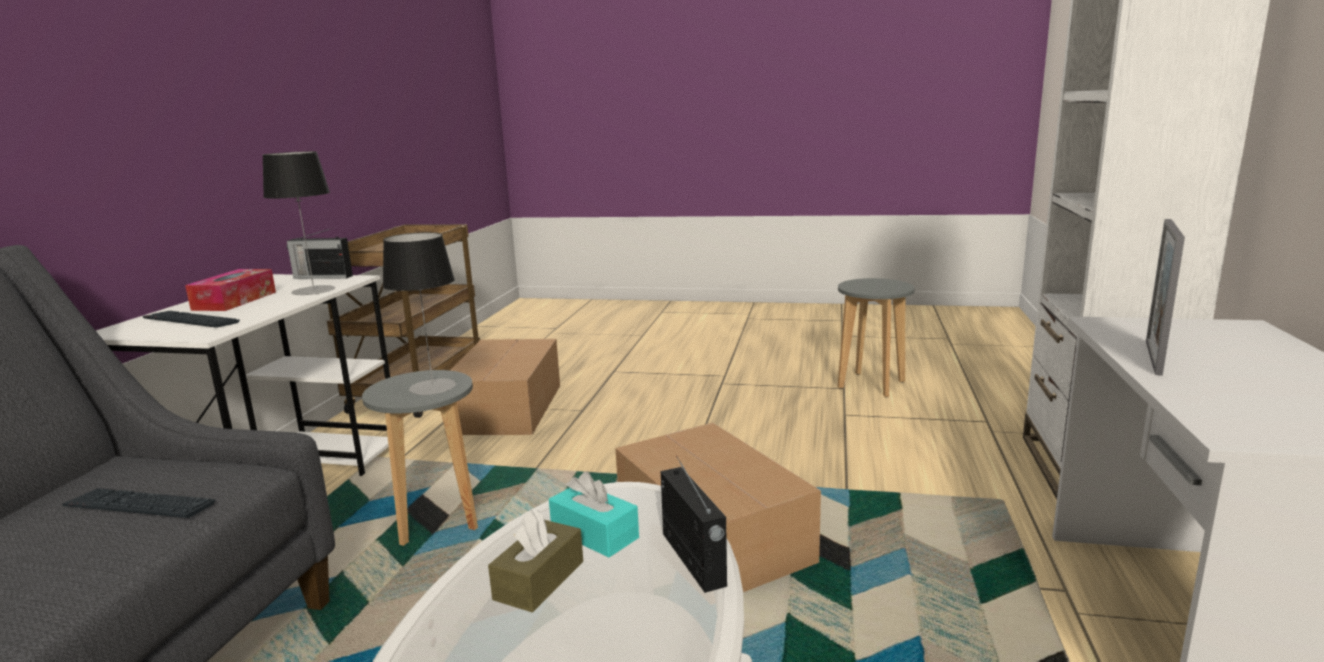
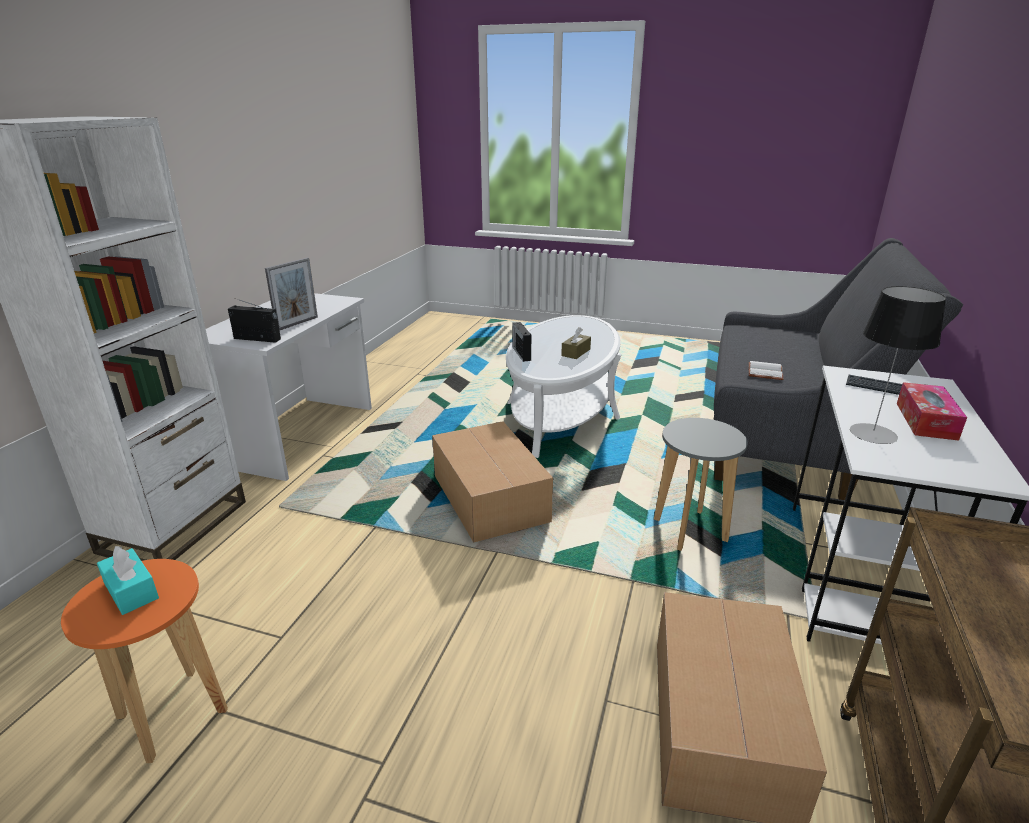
camera: 175 degrees left, 10 degrees up
keyboard [62,488,215,518] -> white book [748,361,783,380]
radio [287,229,353,279] -> radio moved to [228,298,281,343]
table lamp [382,232,456,395] -> none
turquoise tissue box [549,471,639,557] -> turquoise tissue box moved to [97,546,159,615]
grey stool [838,278,915,397] -> orange stool [61,559,228,763]

